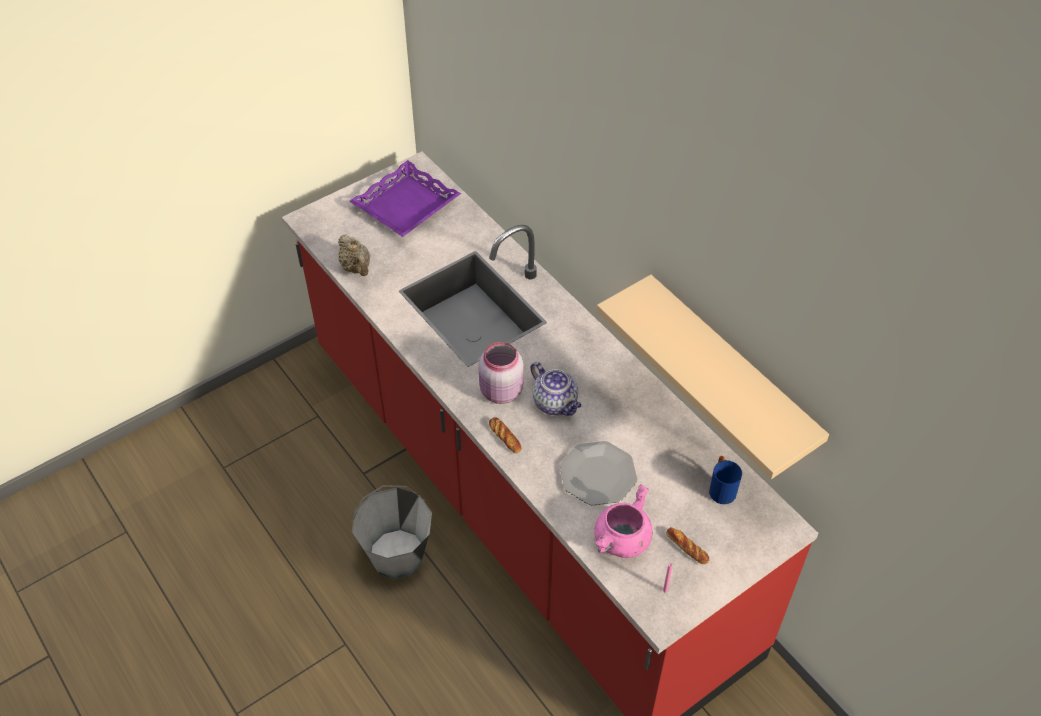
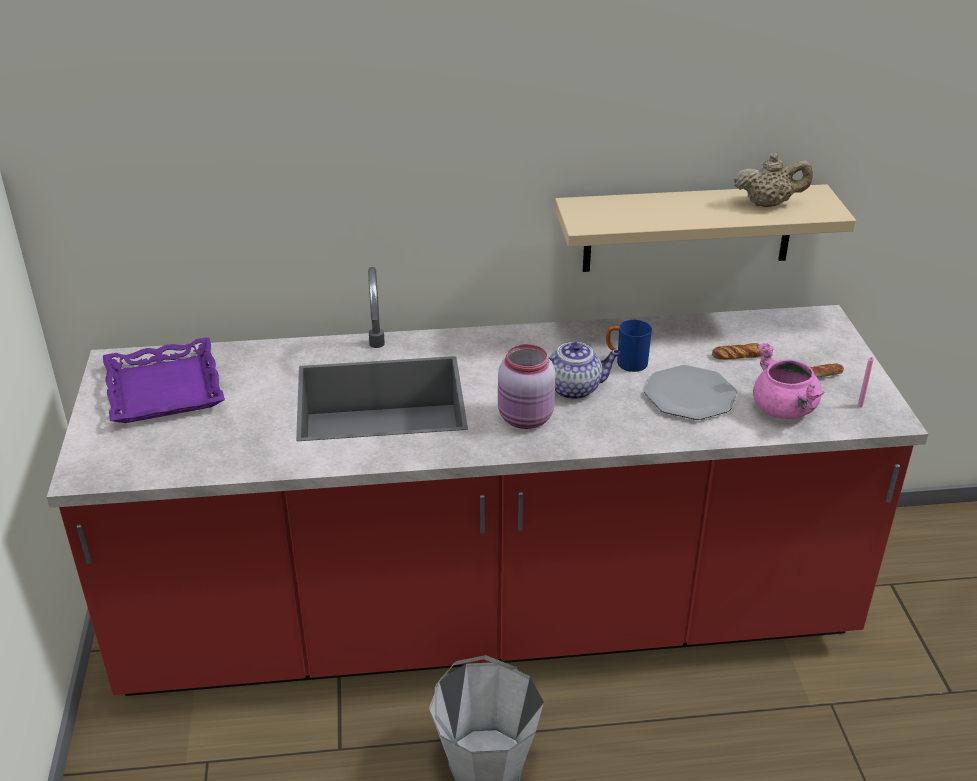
camera: 60 degrees left, 15 degrees down
beige teapot [338,235,370,276] -> beige teapot moved to [734,153,813,207]
bread [489,417,522,453] -> bread moved to [712,343,762,360]
blue mug [709,456,742,504] -> blue mug moved to [606,320,652,372]

